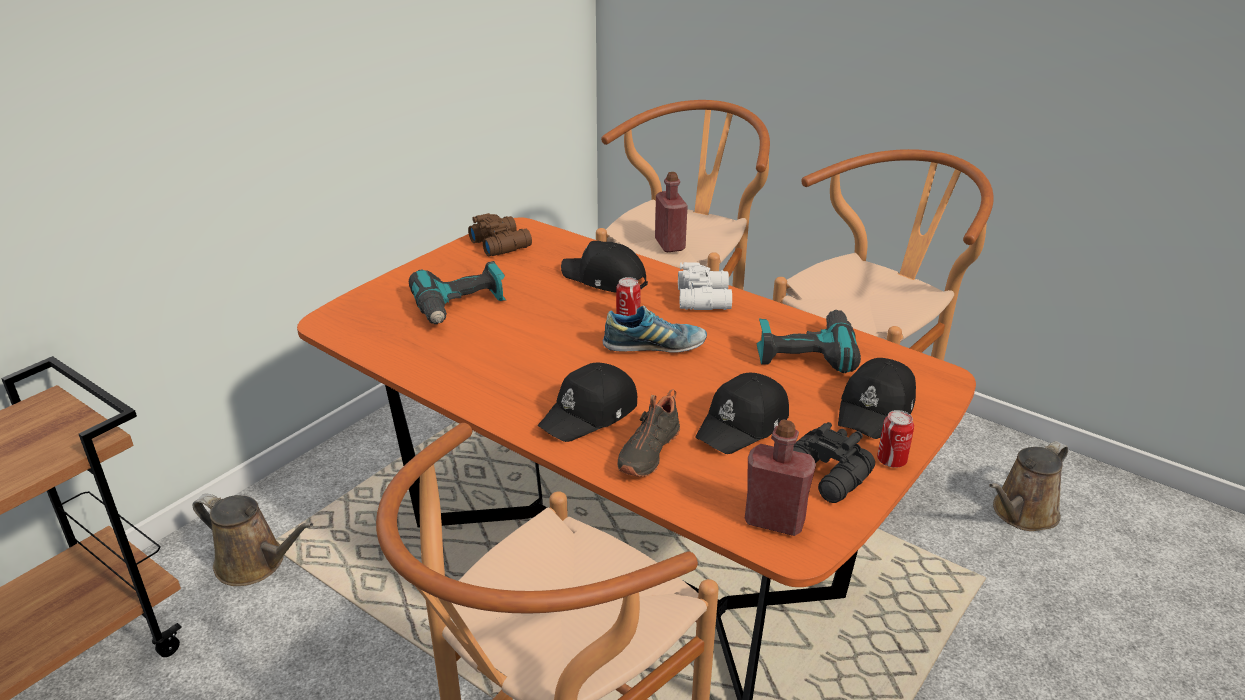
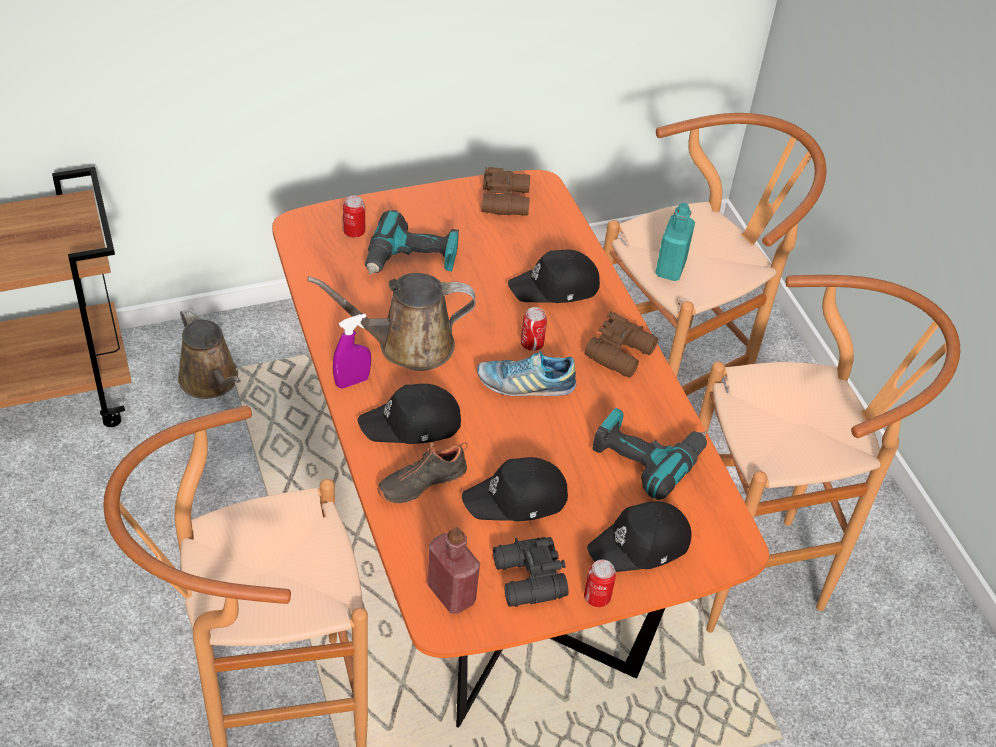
camera: 30 degrees right, 15 degrees up
black cap [561,241,648,293] -> black cap turned 75 degrees counterclockwise [508,249,600,303]
shoe [603,306,707,353] -> shoe turned 150 degrees clockwise [477,351,576,396]
red bottle [655,172,688,252] -> turquoise bottle [655,203,695,281]
white binoculars [678,262,732,310] -> brown binoculars [584,311,658,378]
brown watering can [989,441,1068,531] -> brown watering can moved to [307,273,476,371]
none -> purple spray bottle [333,314,371,388]
none -> can [343,196,365,238]

